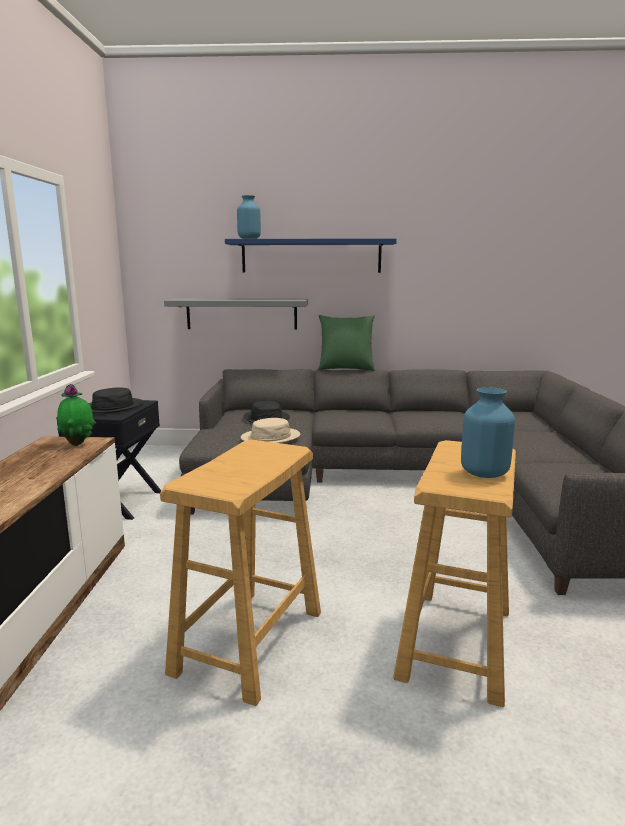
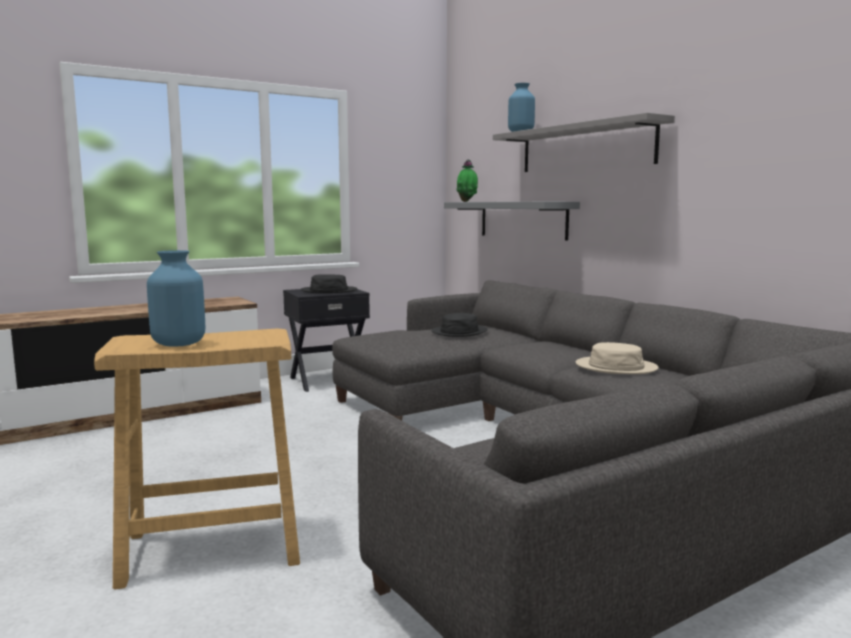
camera: 55 degrees right, 5 degrees down
potted plant [57,384,96,446] -> potted plant moved to [456,159,478,202]
beige stool [160,440,321,706] -> none
blue shelf [225,238,397,273] -> grey shelf [493,112,675,172]
beige hat [241,418,300,443] -> beige hat moved to [576,342,659,374]
green pillow [318,315,375,371] -> none

